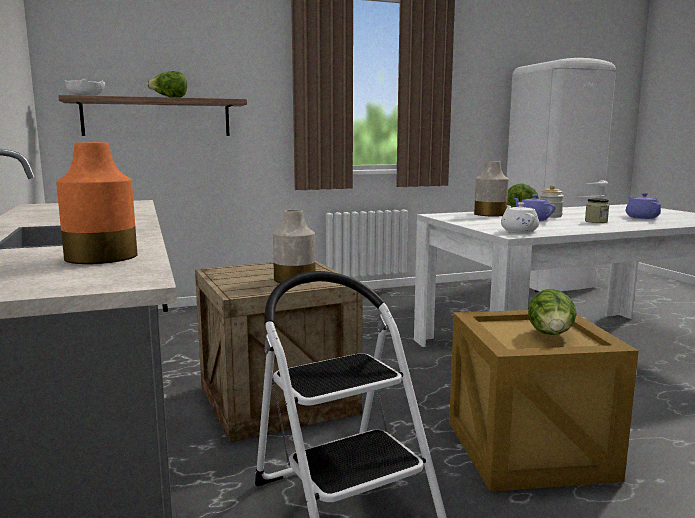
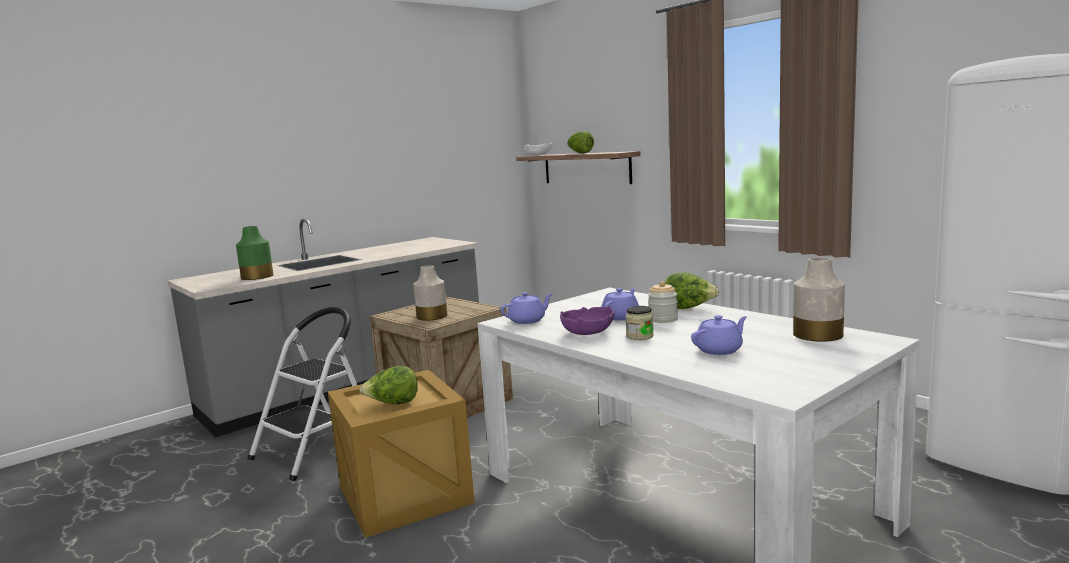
camera: 70 degrees right, 0 degrees up
orange vase [56,142,138,264] -> green vase [236,226,274,280]
beige vase [474,161,509,216] -> beige vase moved to [793,257,845,342]
white teapot [501,202,539,233] -> purple teapot [500,292,553,324]
none -> purple bowl [560,306,615,335]

